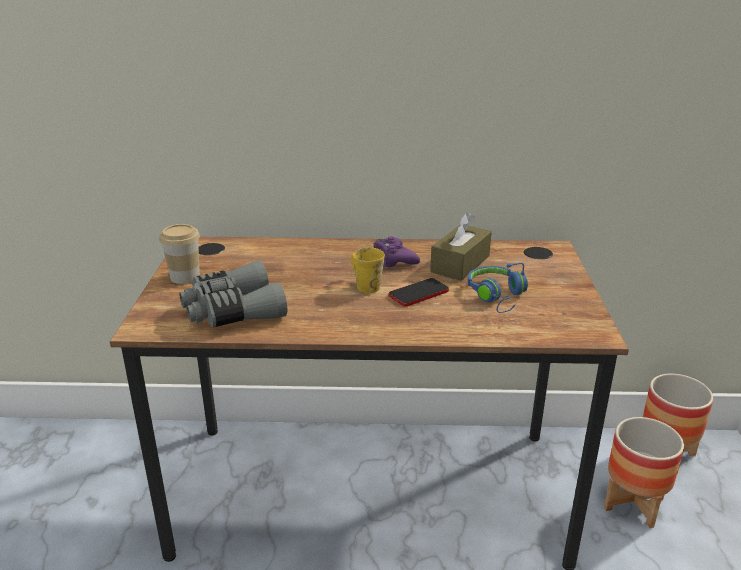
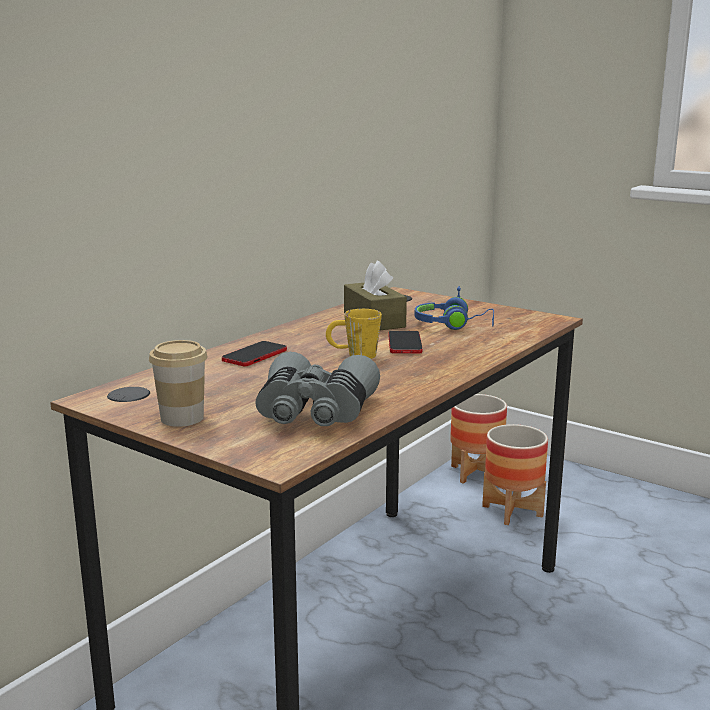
camera: 55 degrees left, 10 degrees down
purple game controller [373,236,420,268] -> none
none -> phone [222,341,287,367]

